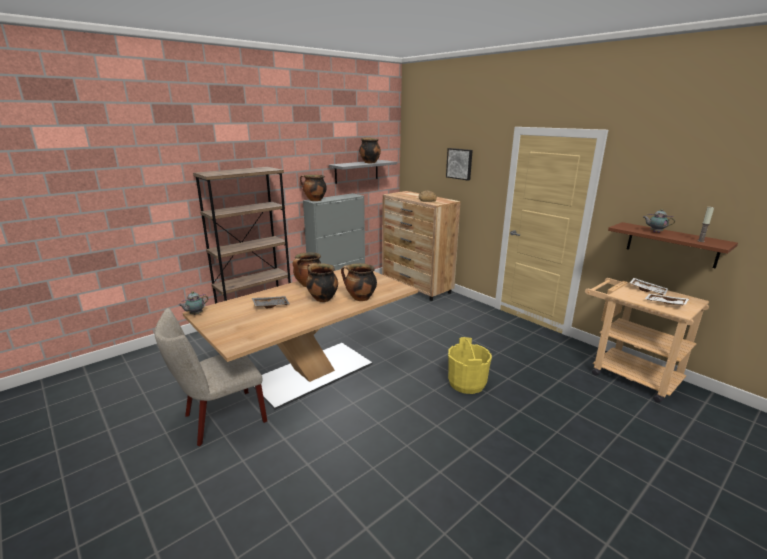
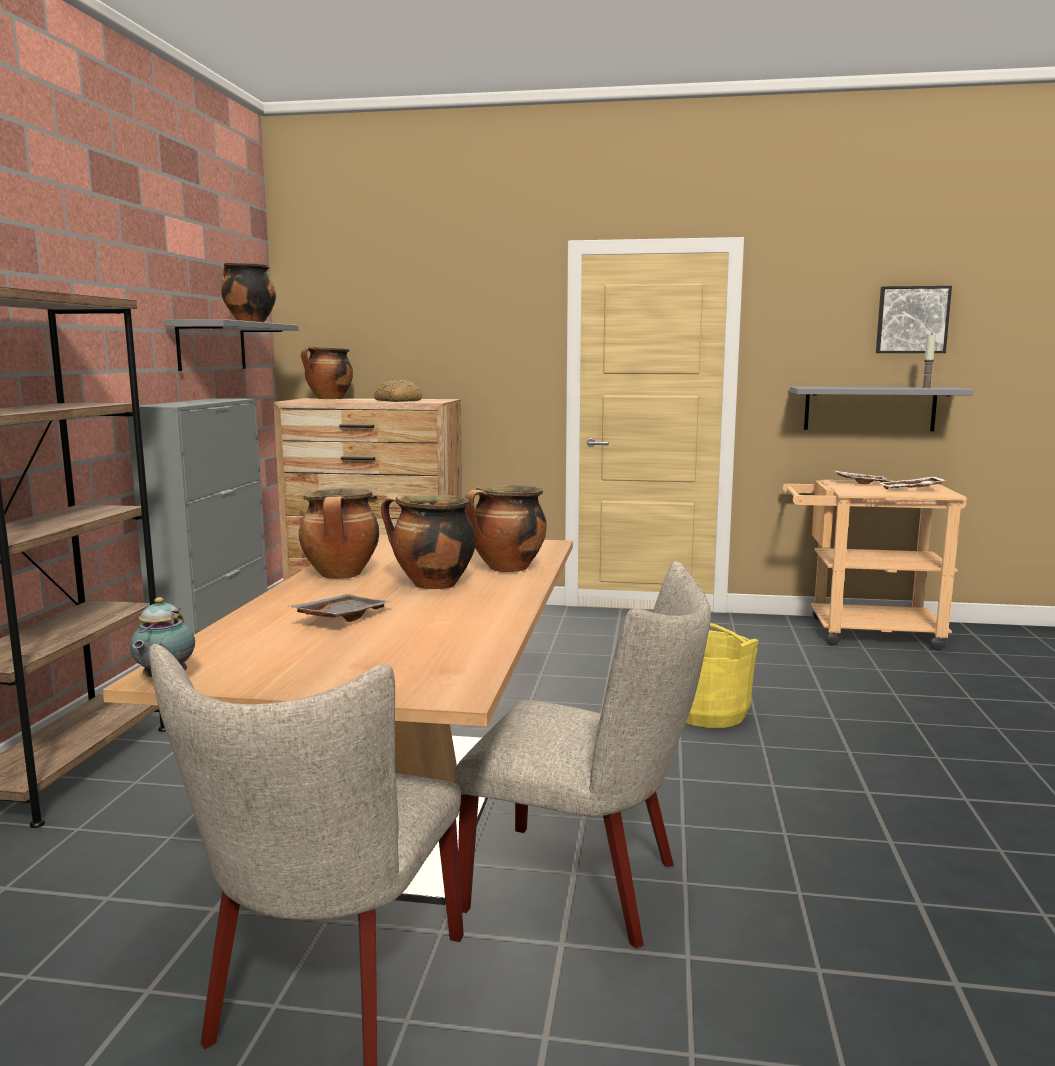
camera: 40 degrees left, 10 degrees down
cooking pot [300,175,327,201] -> cooking pot moved to [301,347,353,399]
picture [446,148,473,180] -> picture moved to [876,286,952,353]
brown shelf [608,222,738,268] -> grey shelf [790,386,973,431]
teapot [643,209,675,233] -> none
none -> beige chair [454,561,711,949]

